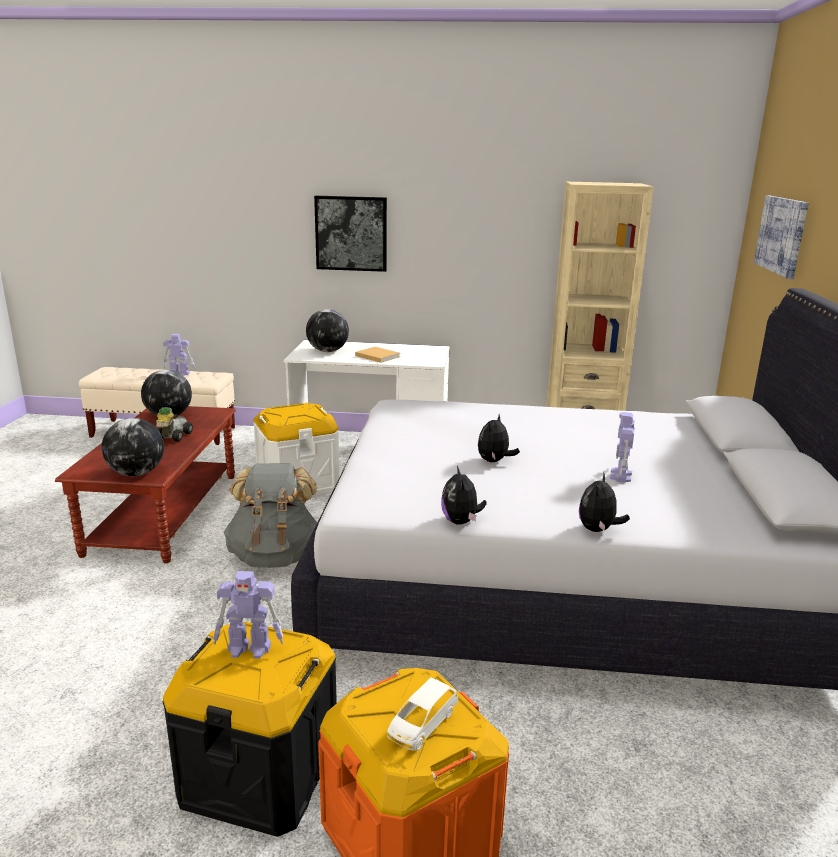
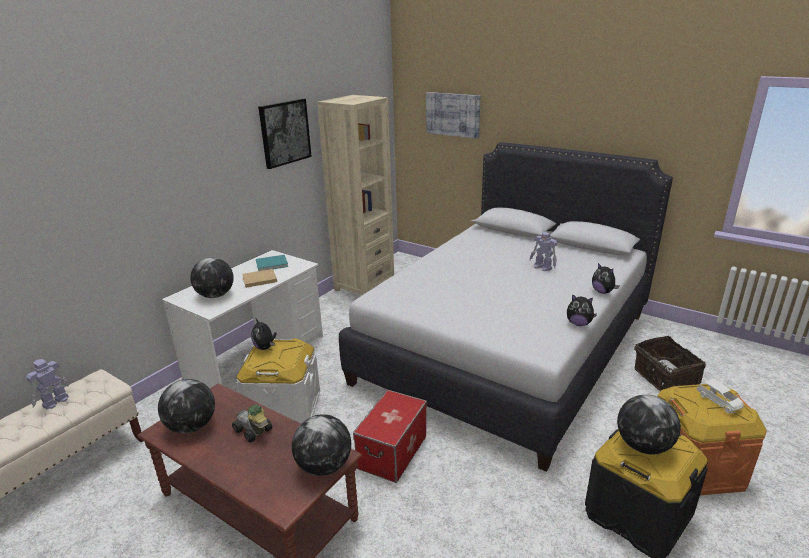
camera: 60 degrees left, 5 degrees up
toy robot [213,571,283,659] -> globe [617,395,681,455]
grey backpack [224,464,317,568] -> storage box [353,390,427,483]
picture [314,196,387,272] -> picture moved to [258,99,312,169]
plush toy [478,414,520,462] -> plush toy moved to [251,319,277,350]
none -> turquoise book [256,255,288,271]
none -> basket [634,336,706,391]

